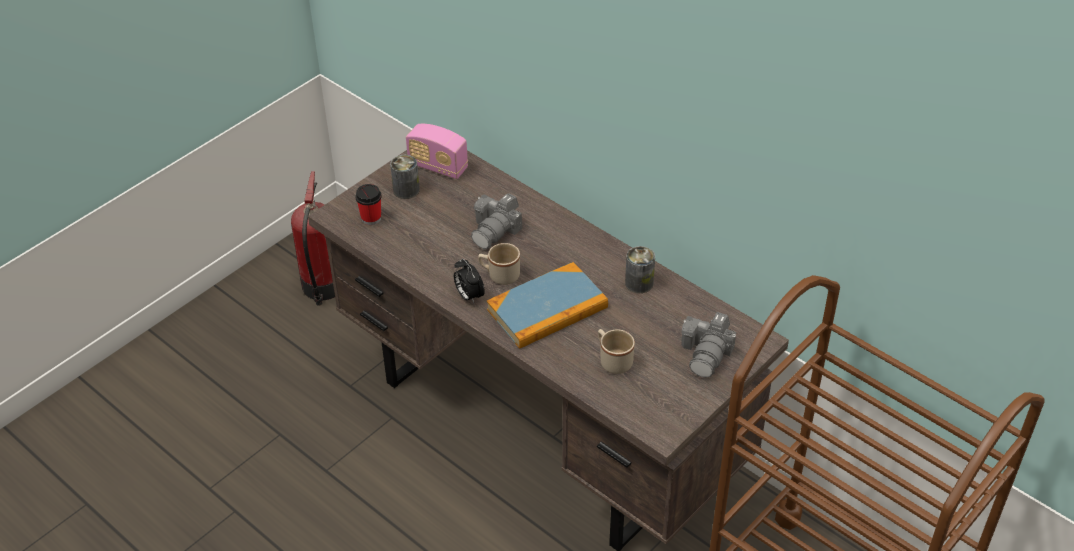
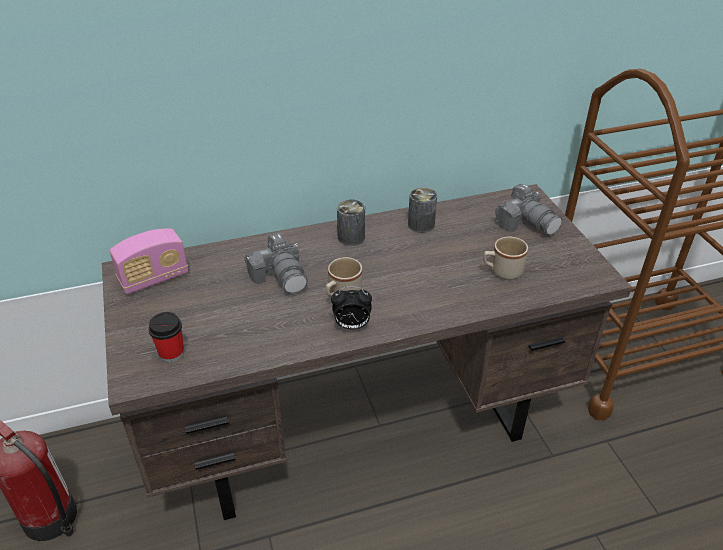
camera: 60 degrees left, 5 degrees down
can [390,155,420,199] -> can moved to [337,199,365,246]
book [487,262,608,349] -> none

